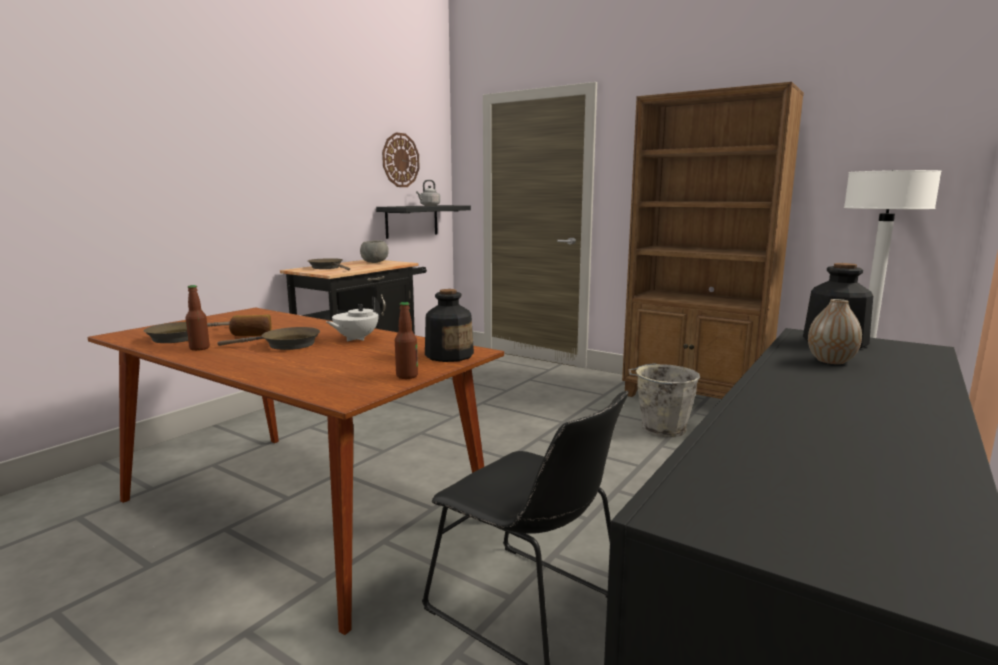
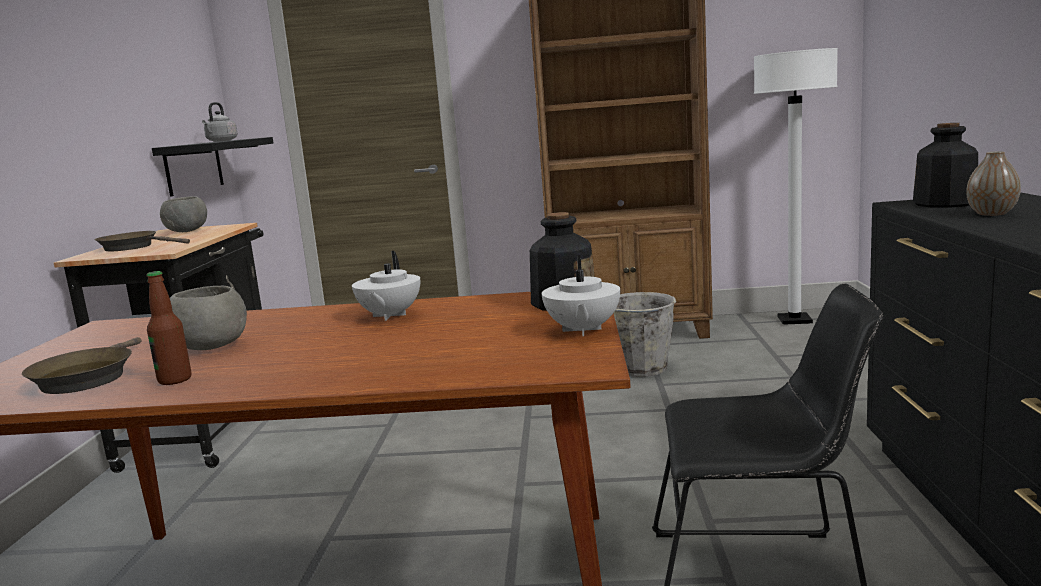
camera: 30 degrees left, 0 degrees up
brown frying pan [217,327,320,350] -> none
bread [229,315,272,336] -> grey bowl [170,286,247,350]
wall clock [382,132,420,187] -> none
bottle [395,302,418,379] -> white teapot [542,255,620,336]

